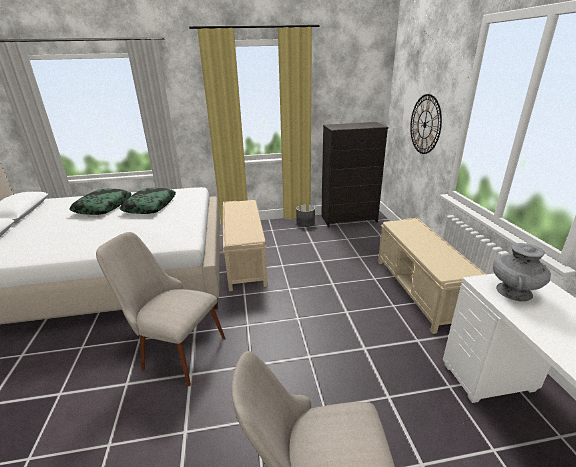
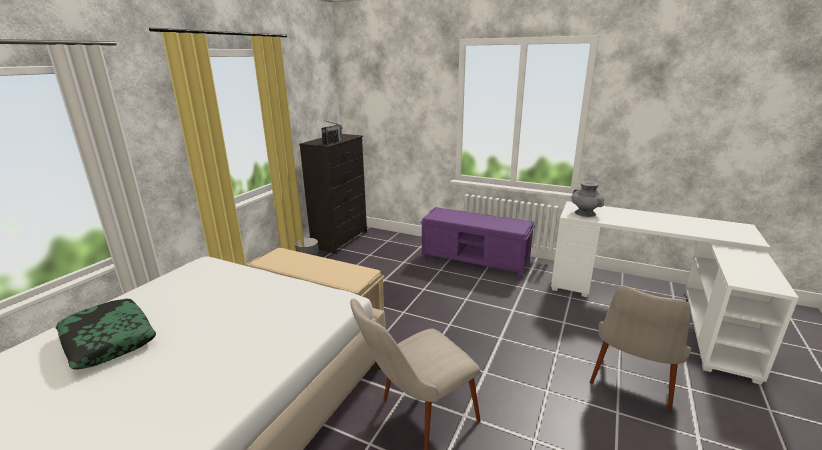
camera: 55 degrees left, 5 degrees down
pillow [120,188,176,214] -> none
beige bench [378,218,486,334] -> purple bench [421,207,535,279]
wall clock [410,94,442,154] -> none
none -> radio [321,121,342,145]

